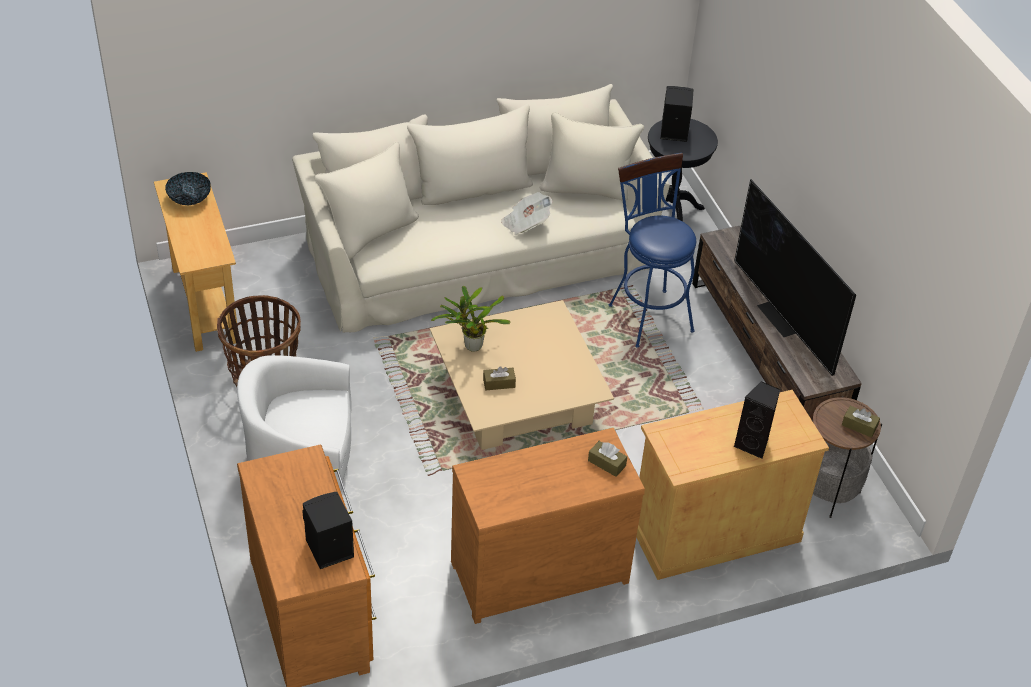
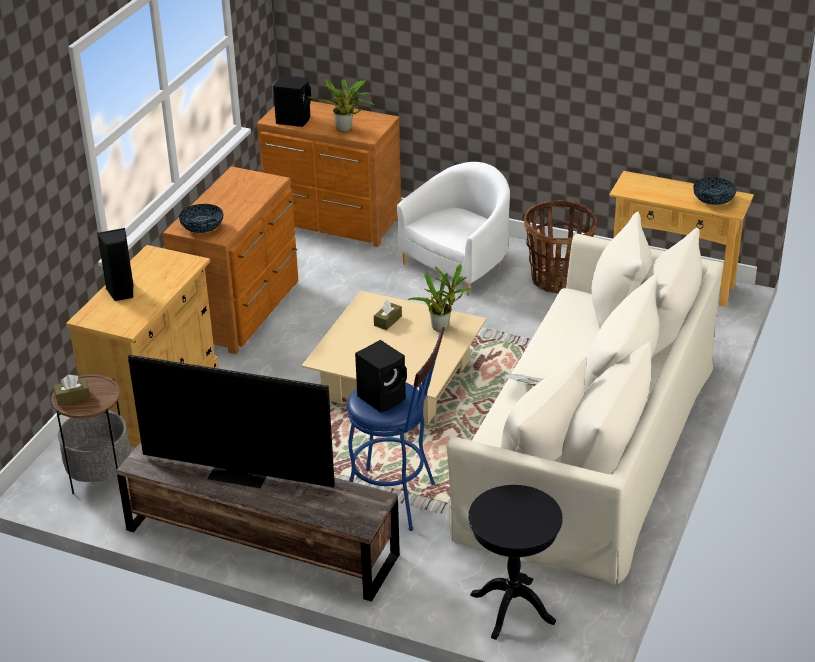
camera: 135 degrees right, 10 degrees down
brown tissue box [588,441,627,477] -> bowl [179,204,224,233]
black speaker [661,86,694,142] -> black speaker moved to [355,340,407,413]
none -> potted plant [308,79,374,132]

